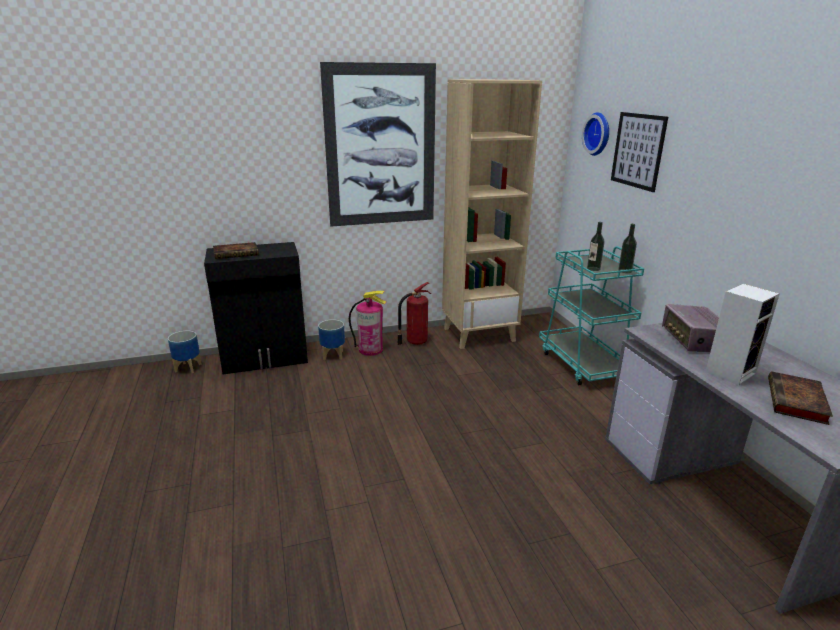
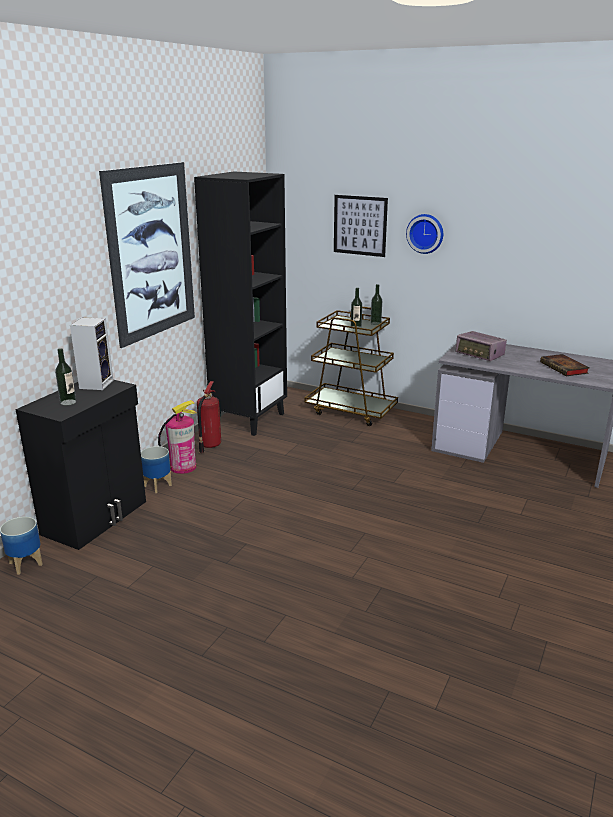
camera: 45 degrees left, 0 degrees up
book [213,242,259,259] -> bottle [55,348,76,406]
beige bookcase [442,79,542,349] -> black bookcase [194,172,287,436]
turquoise cart [539,246,644,385] -> brown cart [305,307,398,426]
wall clock [582,112,609,156] -> wall clock moved to [406,214,443,254]
speaker [705,284,780,385] -> speaker moved to [70,317,113,390]

